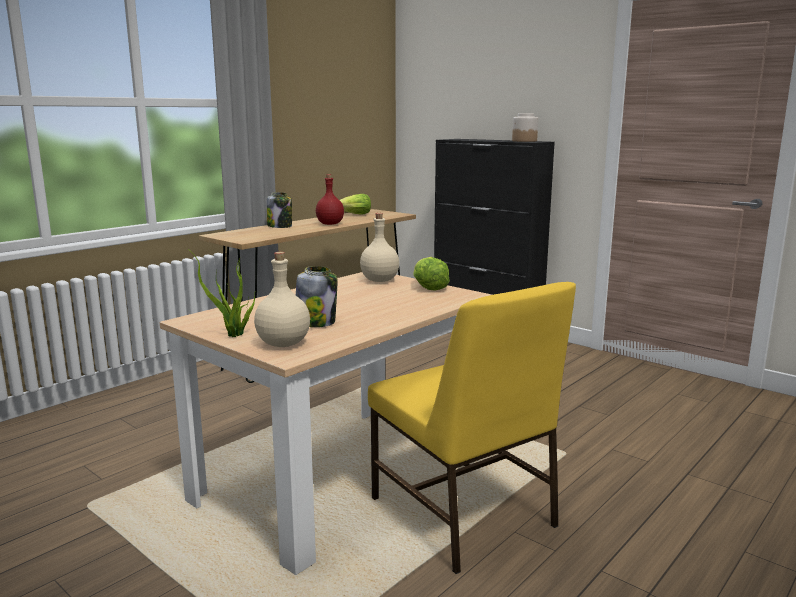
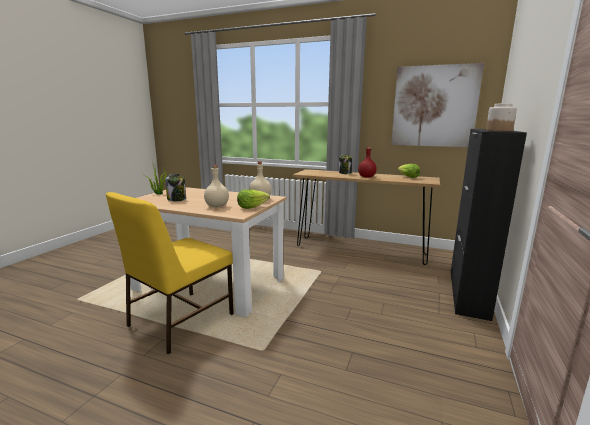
camera: 70 degrees right, 0 degrees up
beige bottle [254,252,310,347] -> beige bottle moved to [204,165,229,208]
none -> picture [391,63,484,147]

